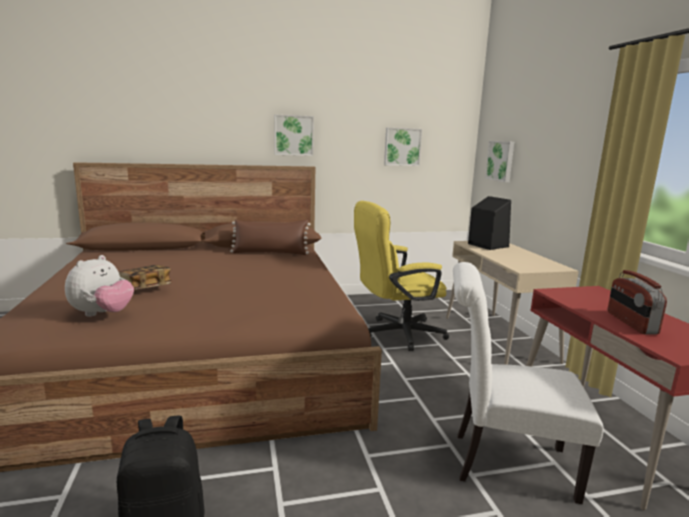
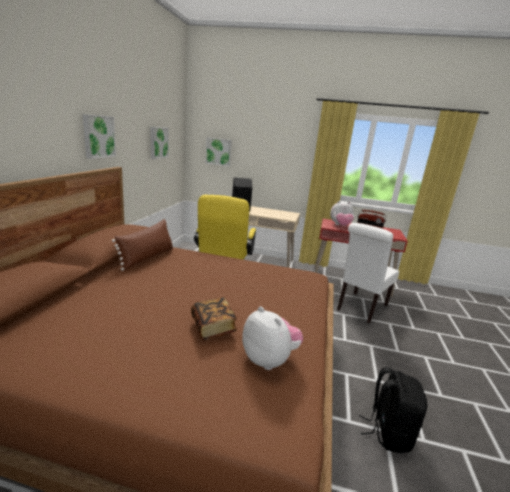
camera: 65 degrees left, 5 degrees up
none -> plush toy [330,201,354,226]

